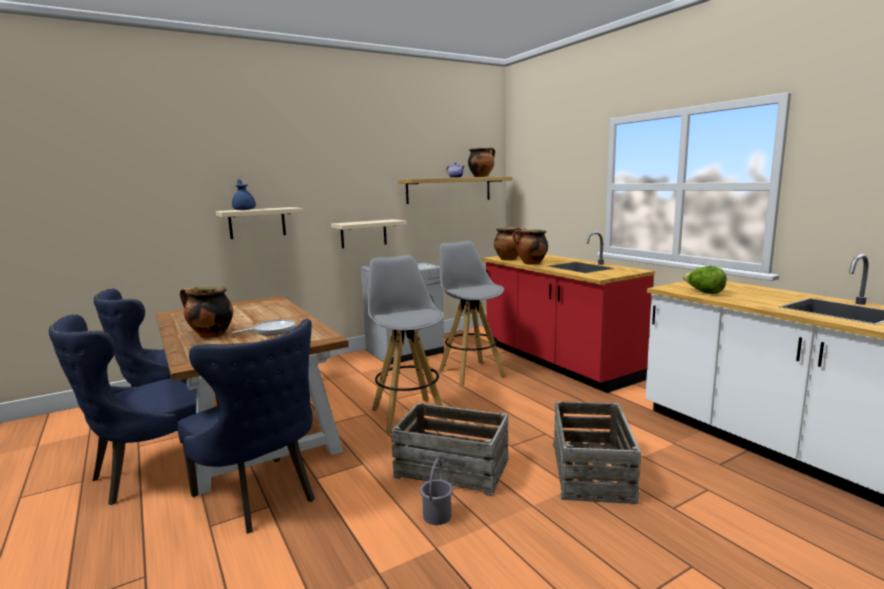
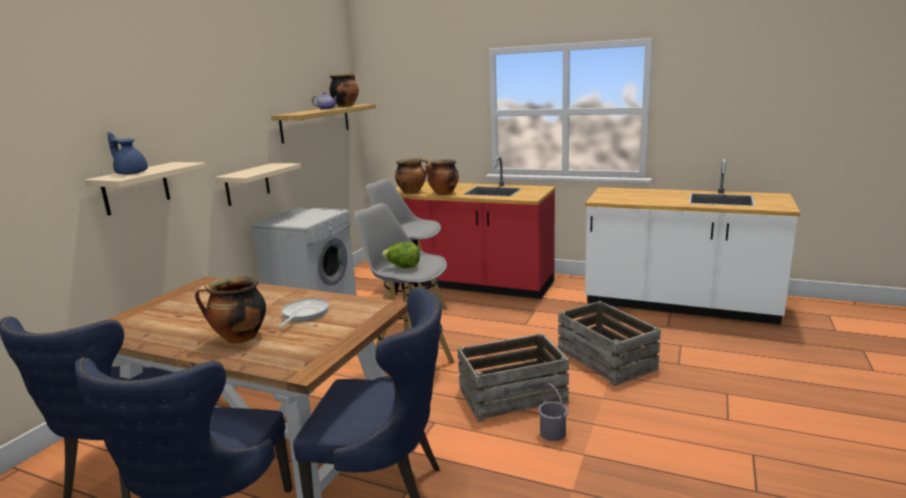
camera: 35 degrees left, 5 degrees up
lettuce [683,266,726,294] -> lettuce moved to [382,242,420,268]

